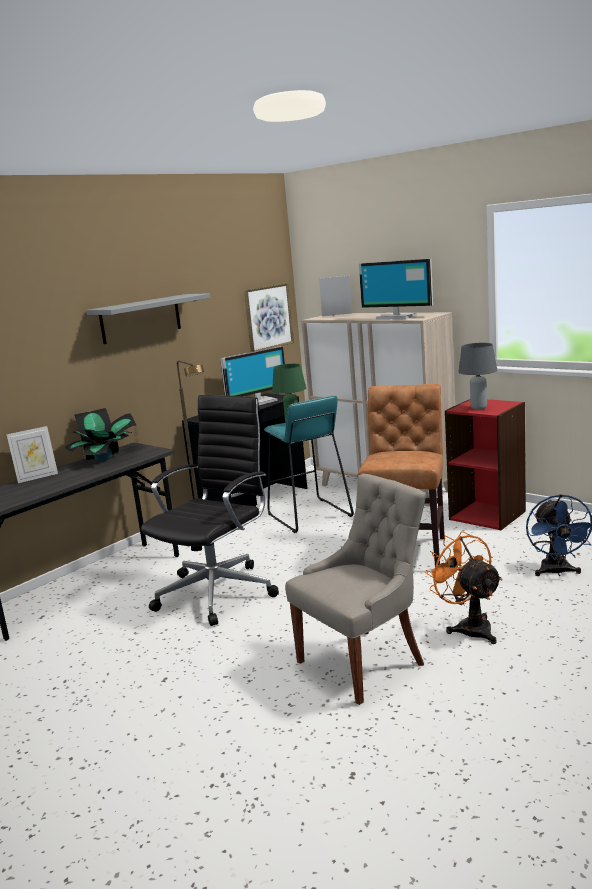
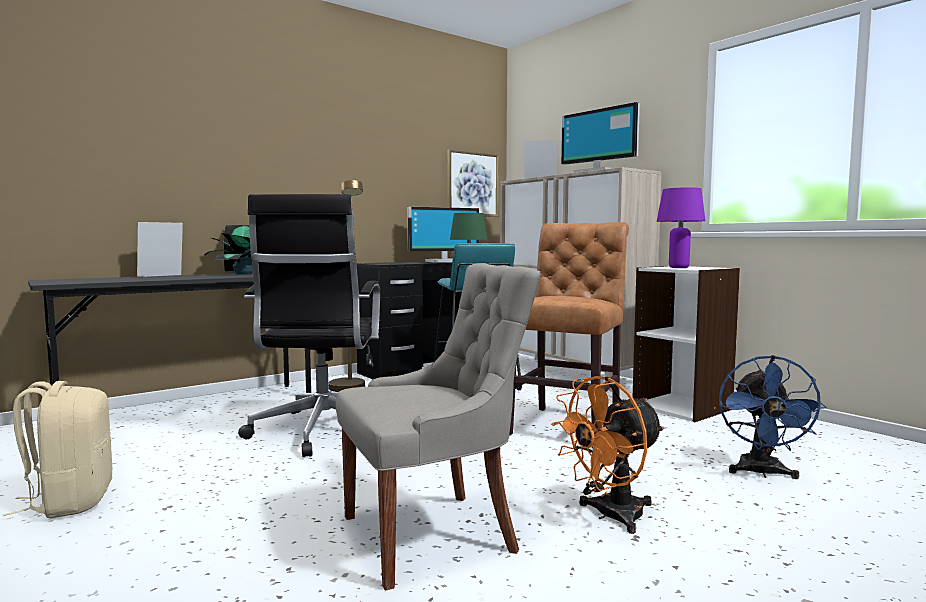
camera: 10 degrees right, 10 degrees down
picture frame [6,426,58,483] -> picture frame turned 150 degrees clockwise [137,222,183,277]
grey shelf [86,293,210,344] -> none
black office chair [141,395,279,626] -> black office chair turned 135 degrees clockwise [238,194,380,457]
orange fan [425,531,502,644] -> orange fan turned 105 degrees counterclockwise [551,376,665,534]
red bookcase [445,399,526,530] -> white bookcase [633,266,740,422]
grey table lamp [459,343,497,410] -> purple table lamp [657,187,705,268]
none -> beige backpack [3,381,113,518]

